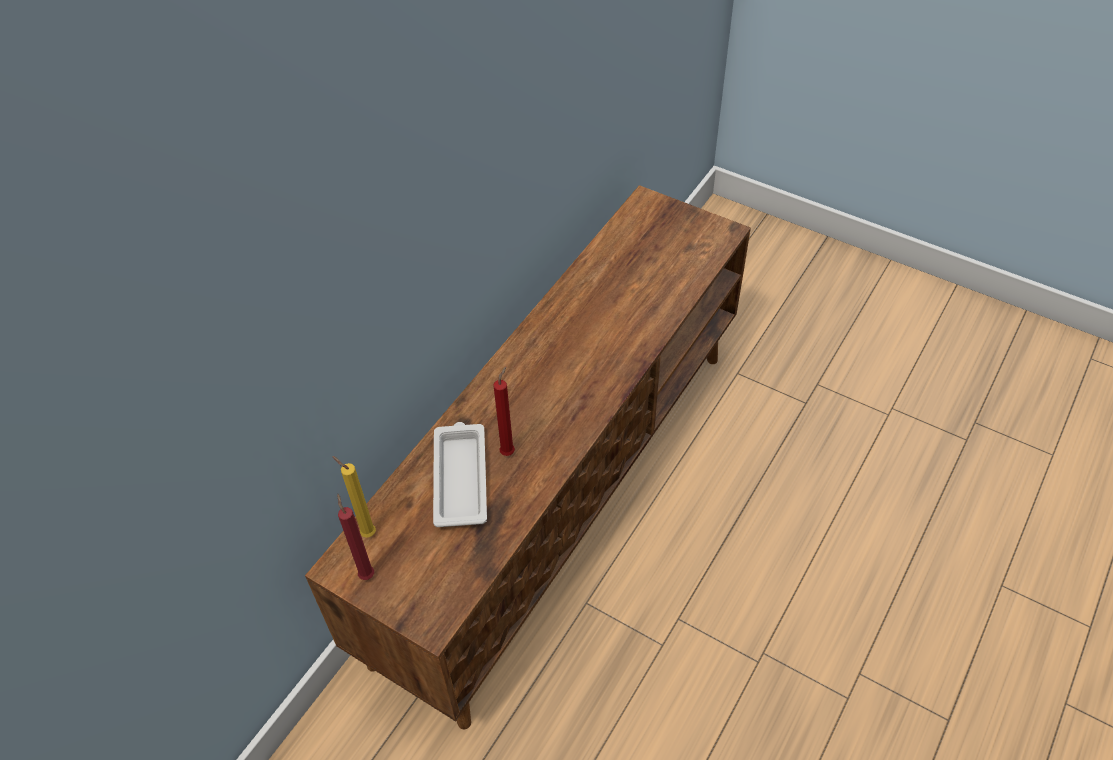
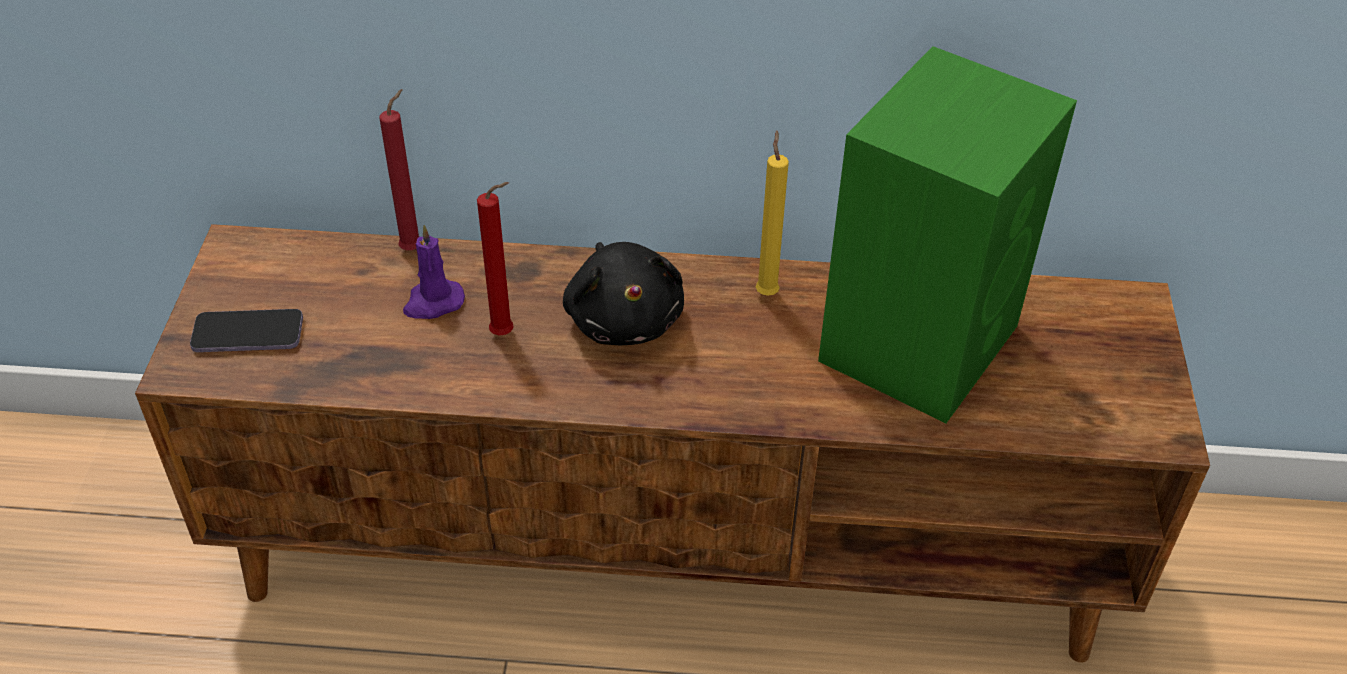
camera: 60 degrees right, 5 degrees down
yellow candle [332,456,376,538] -> yellow candle moved to [756,130,789,296]
red candle [337,494,374,580] -> red candle moved to [379,89,419,250]
white tray [433,422,487,527] -> purple candle [403,225,465,319]
none -> phone [190,309,303,352]
none -> black plush toy [563,242,684,345]
none -> green speaker [818,46,1077,423]

